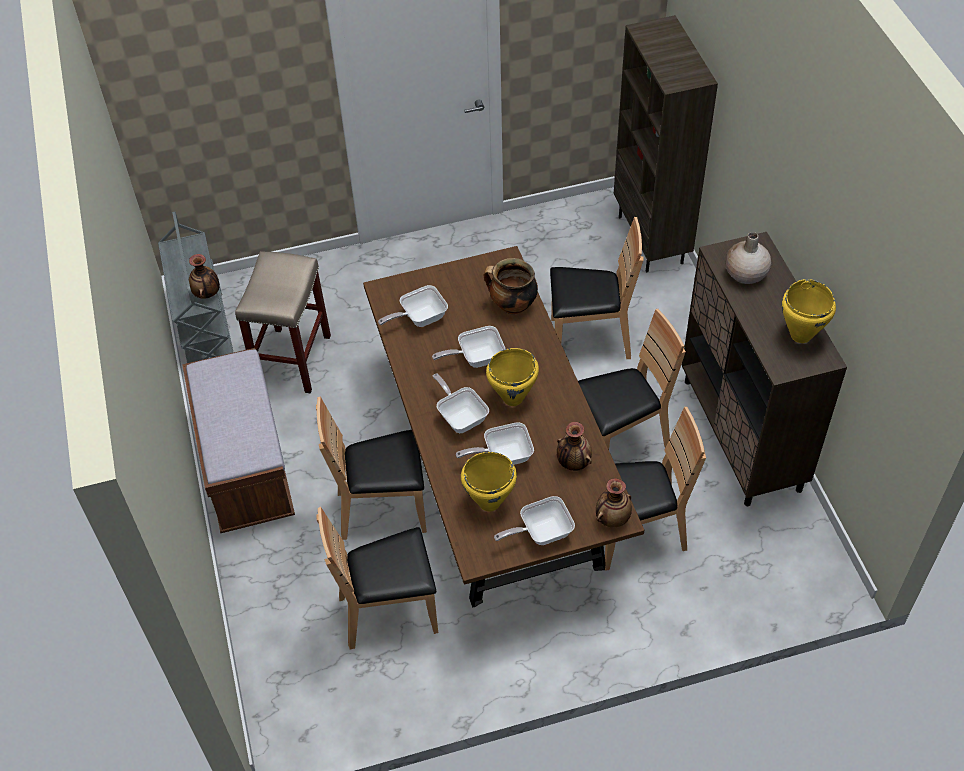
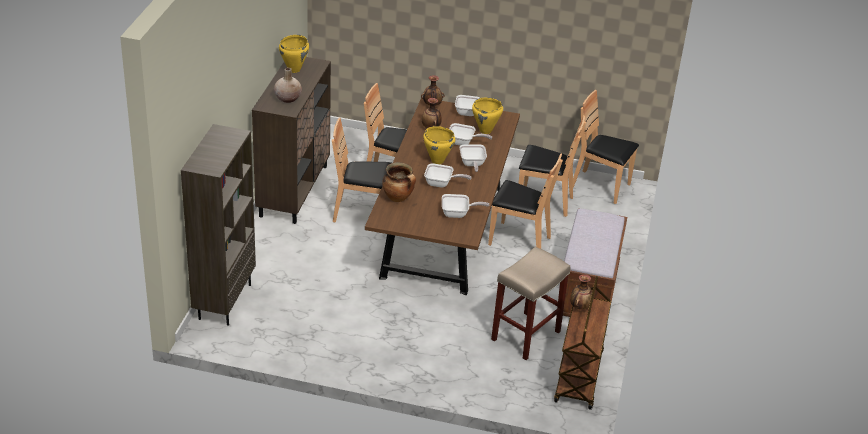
camera: 155 degrees left, 15 degrees down
grey cart [158,212,234,363] -> brown cart [554,276,612,410]
brown chair [550,217,644,359] -> brown chair moved to [573,90,639,204]

